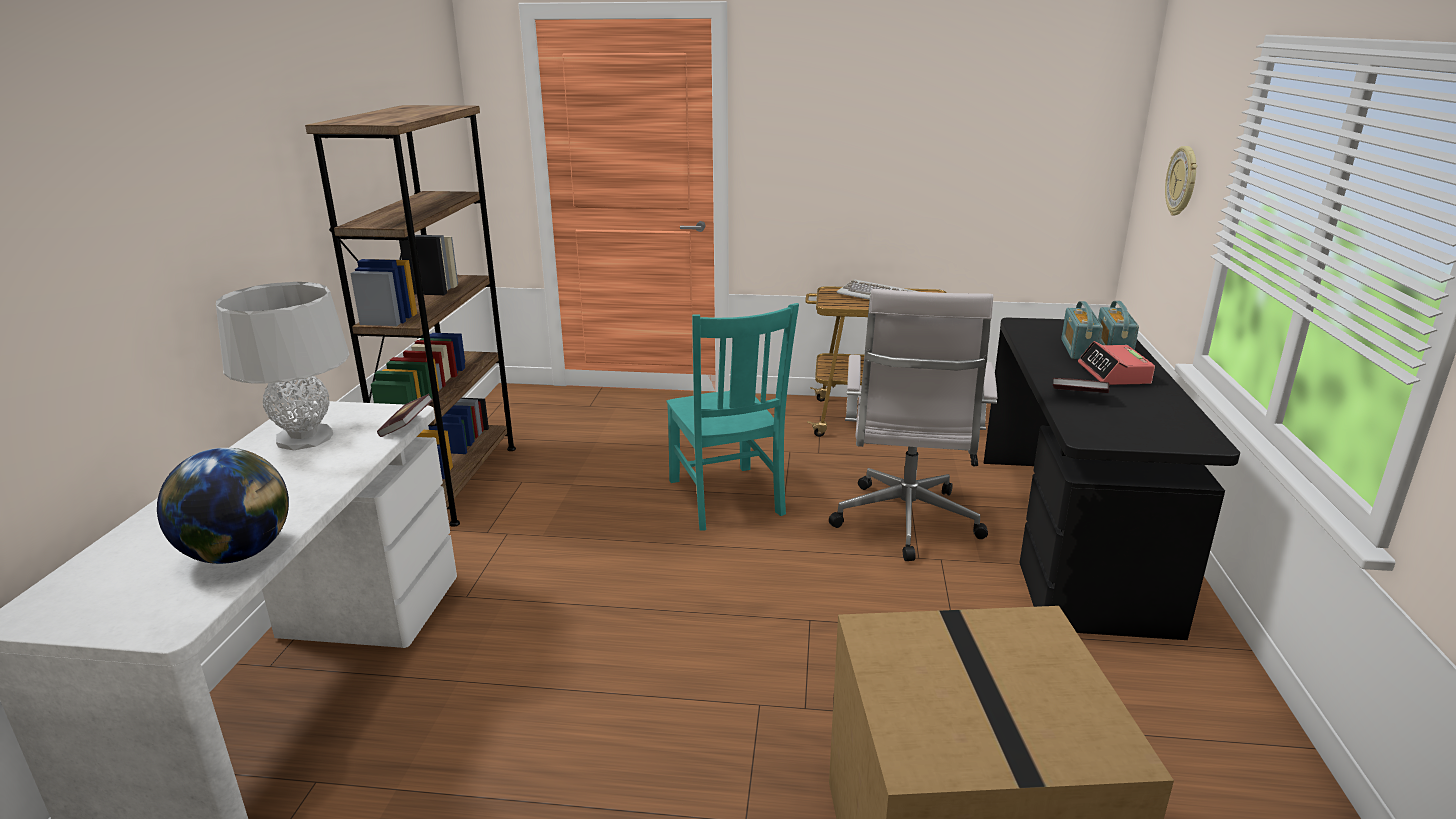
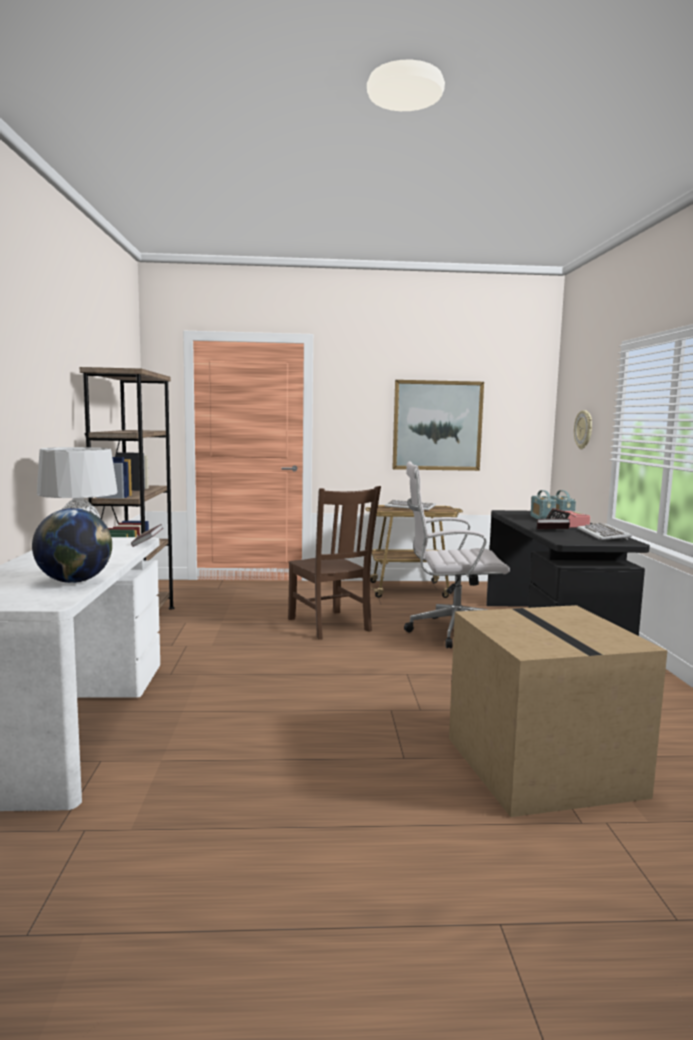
camera: 10 degrees left, 15 degrees down
turquoise chair [667,303,799,531] -> brown chair [288,486,381,640]
white office chair [829,289,997,561] -> white office chair turned 90 degrees clockwise [404,461,510,648]
none -> picture [392,380,484,471]
none -> keyboard [577,523,632,540]

